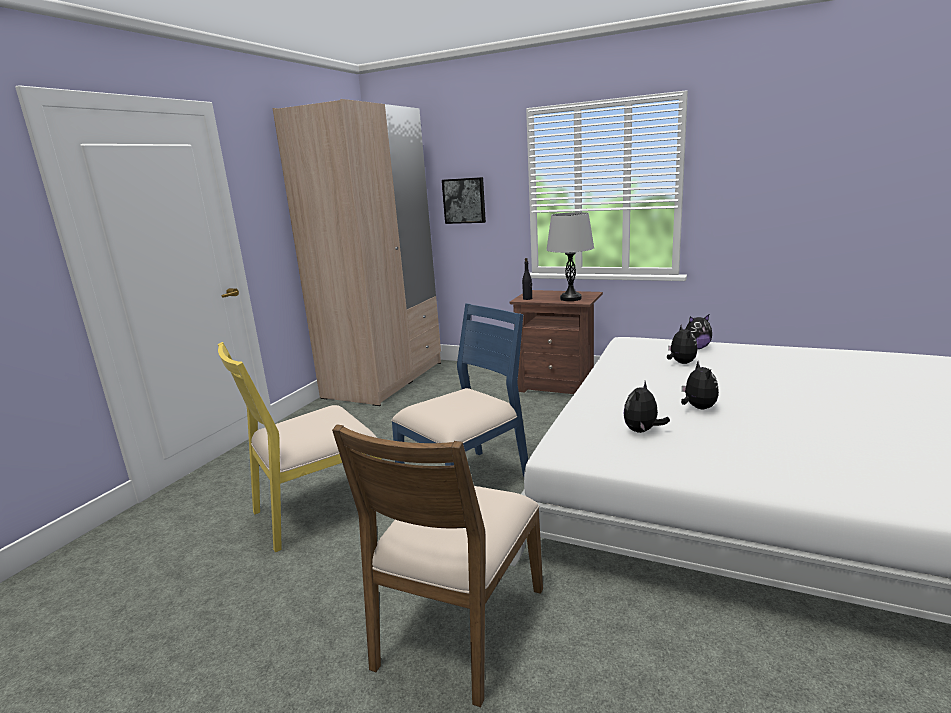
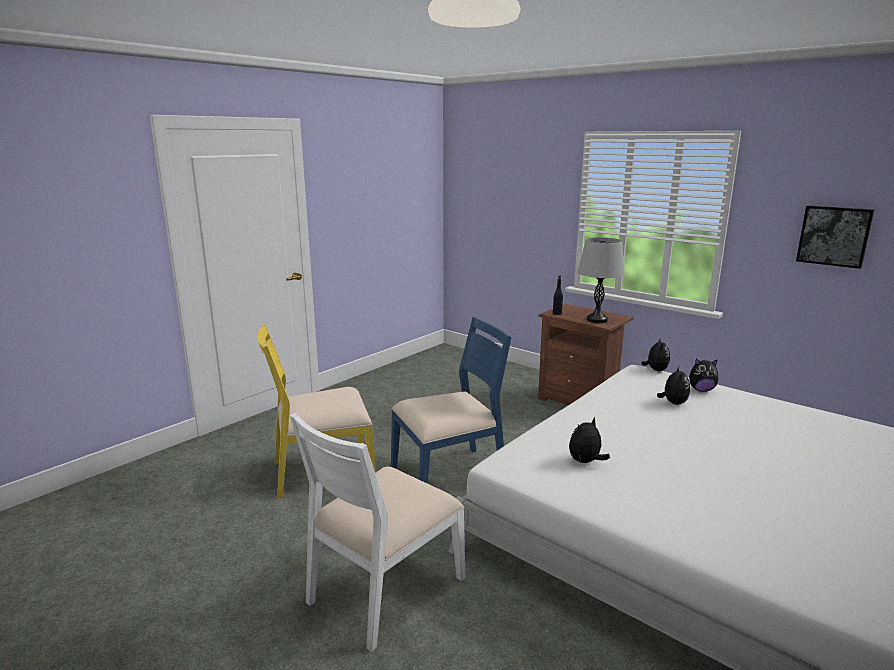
camera: 15 degrees right, 0 degrees up
beige wardrobe [272,99,441,406] -> none
brown chair [332,425,543,708] -> white chair [290,412,465,652]
picture [442,177,486,224] -> picture moved to [796,205,874,269]
plush toy [681,362,719,409] -> plush toy moved to [642,338,670,371]

